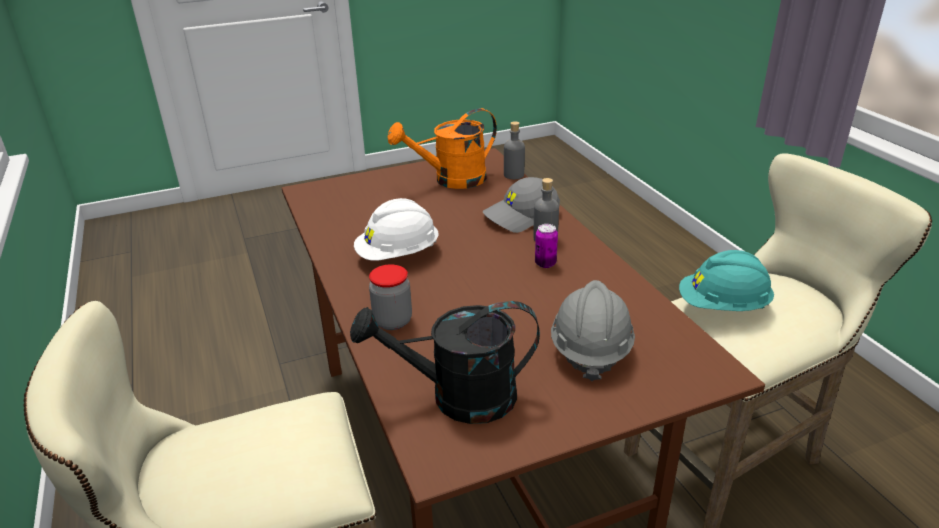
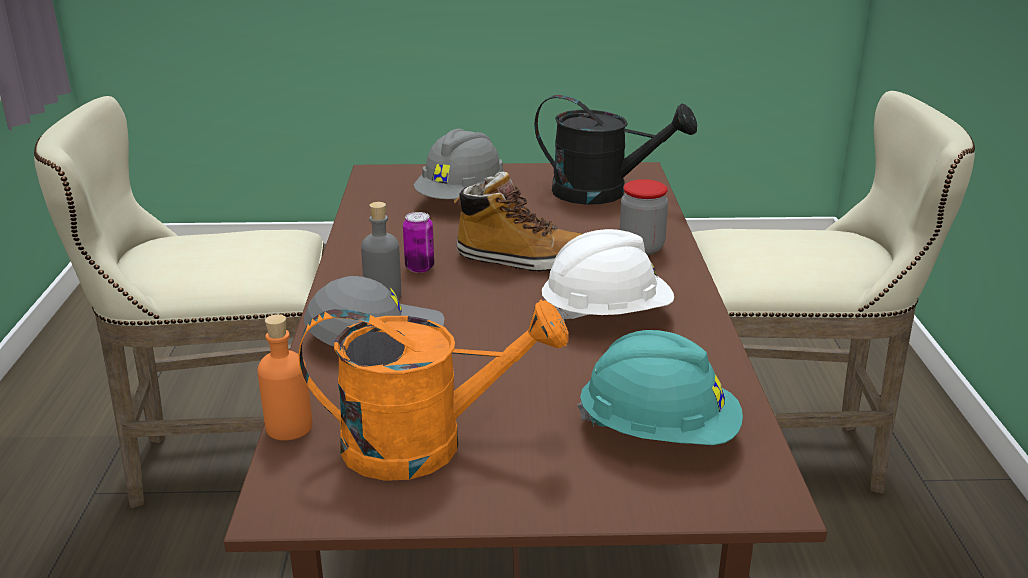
camera: 160 degrees left, 5 degrees down
grey bottle [504,121,525,179] -> orange bottle [257,314,313,440]
turquoise hard hat [679,250,774,311] -> turquoise hard hat moved to [577,330,743,445]
none -> boot [454,172,583,272]

